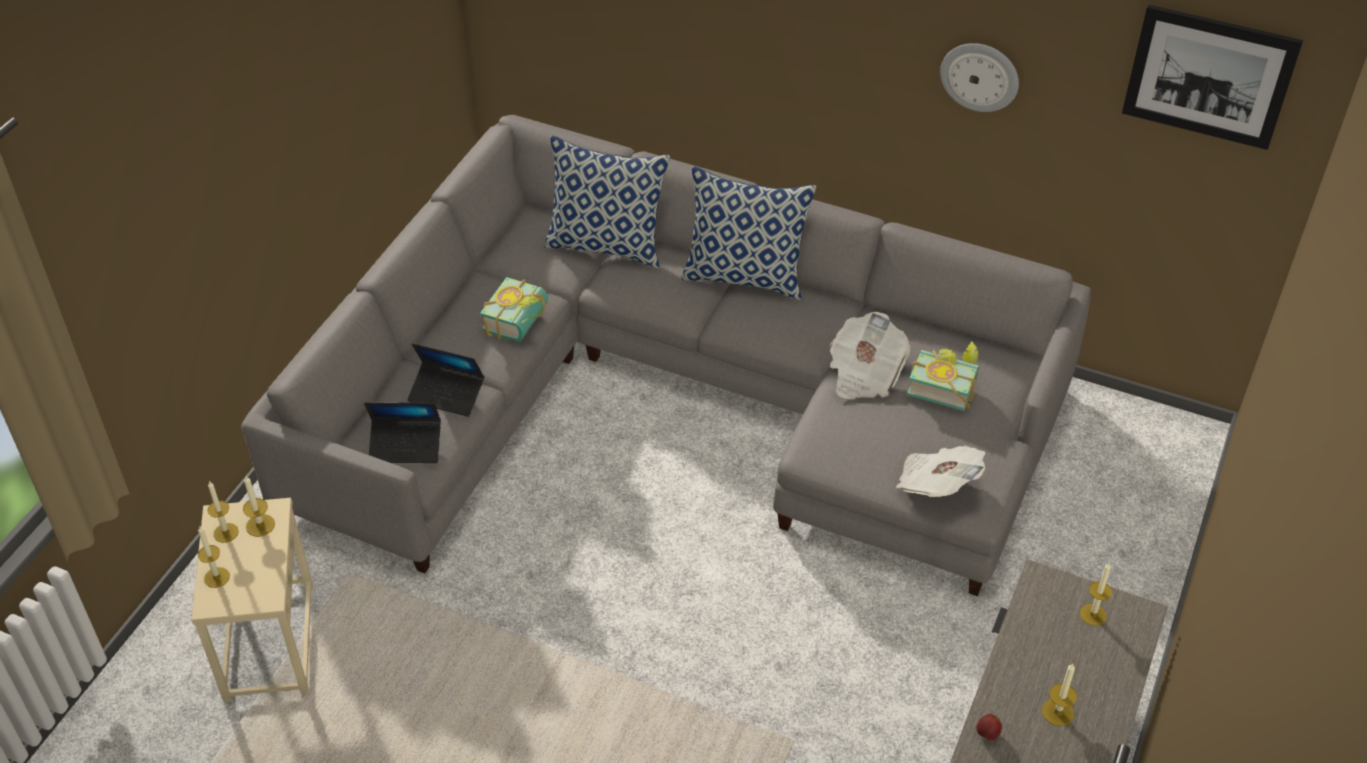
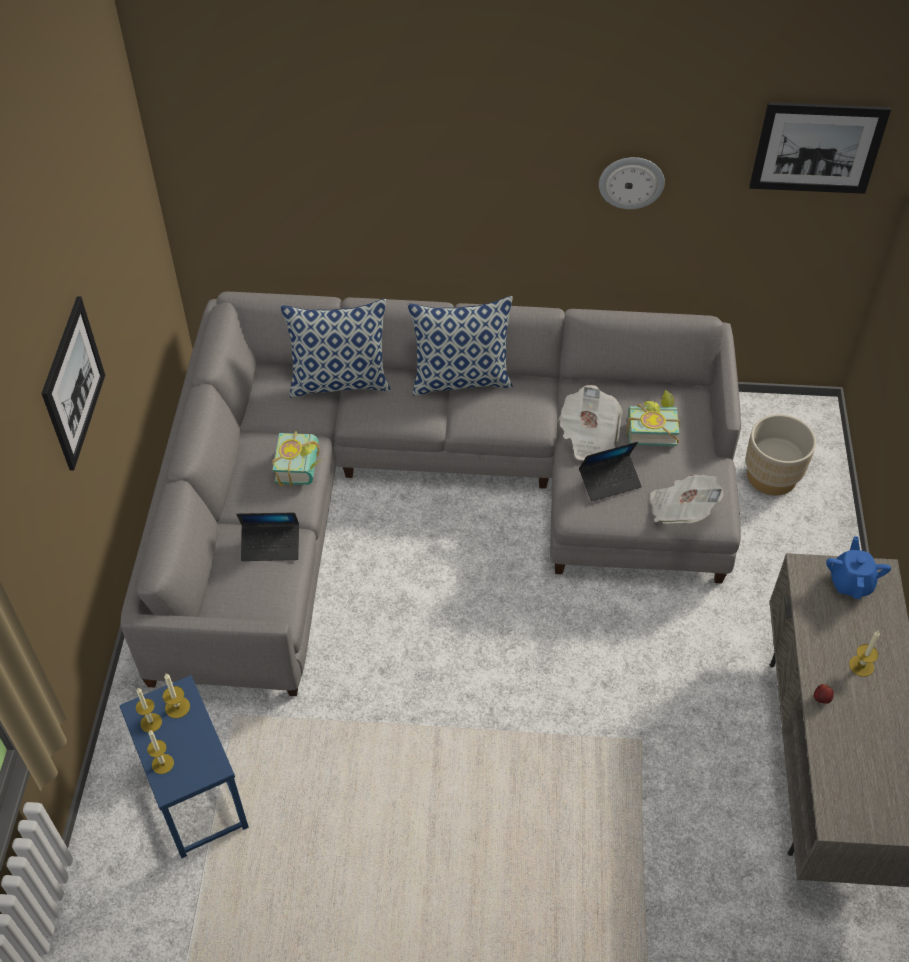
camera: 20 degrees left, 5 degrees up
beige side table [191,498,313,702] -> blue side table [119,675,249,858]
laptop [364,402,441,463] -> laptop moved to [579,442,642,501]
candle [1080,562,1112,626] -> blue teapot [826,536,891,599]
none -> picture [41,296,105,471]
none -> beige planter [745,414,816,495]

